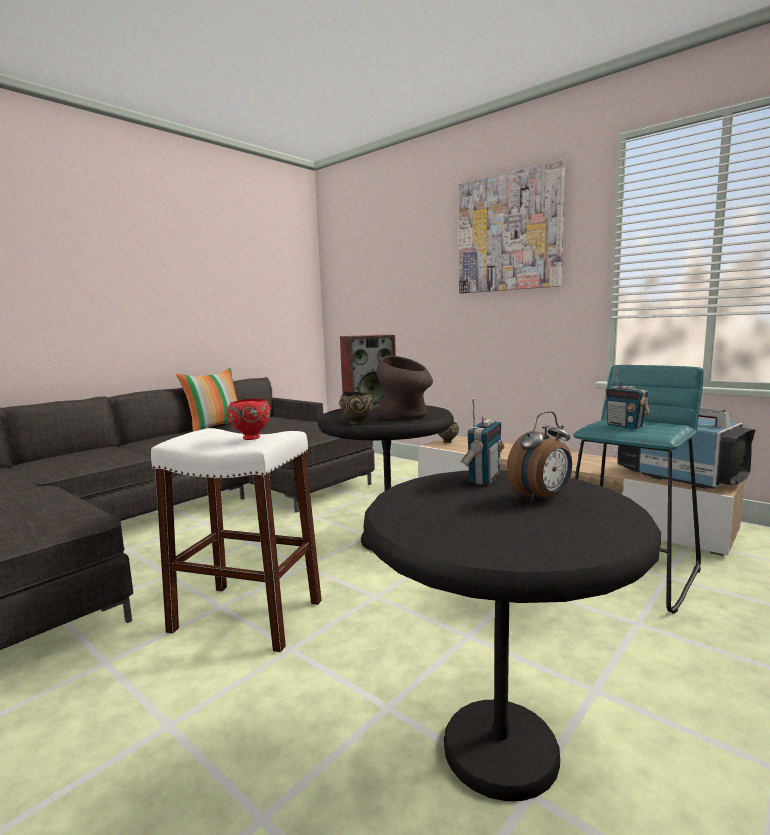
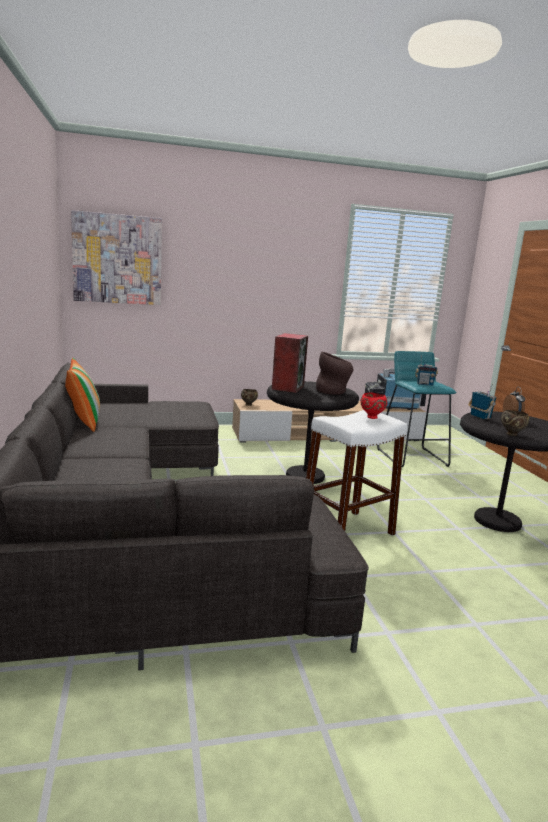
camera: 55 degrees left, 5 degrees up
brown bowl [339,392,374,425] -> brown bowl moved to [501,410,529,436]
picture [459,160,565,293] -> picture moved to [71,210,162,305]

